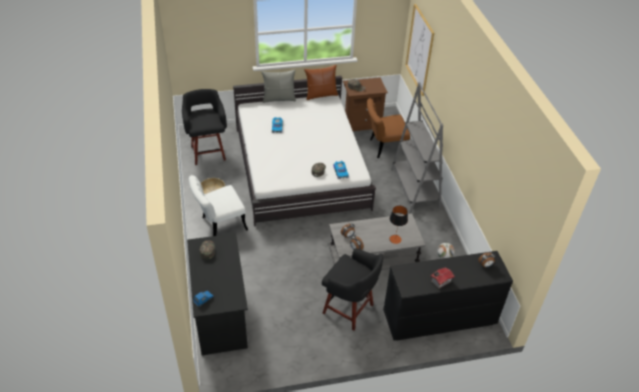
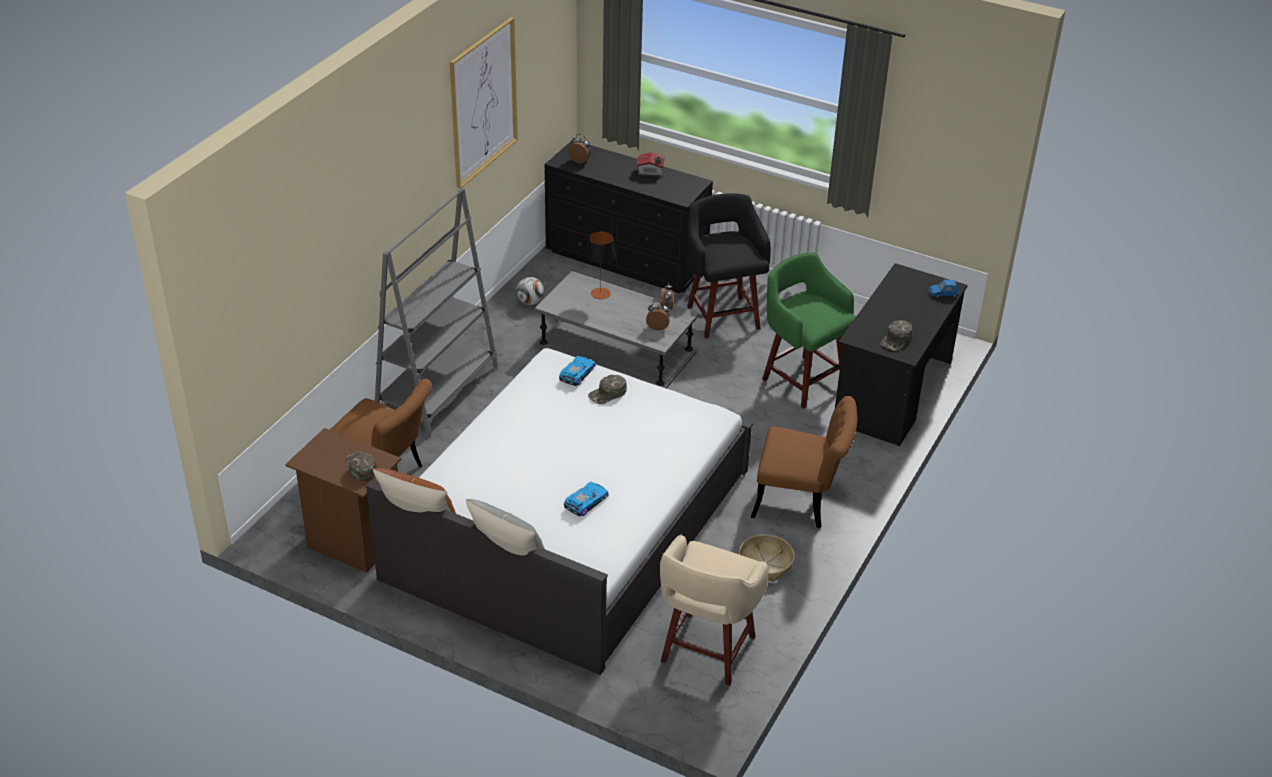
camera: 140 degrees left, 5 degrees down
black stool [182,89,227,165] -> beige stool [660,534,768,686]
white chair [189,175,248,236] -> brown chair [751,396,858,528]
picture [406,4,434,96] -> picture moved to [450,17,518,189]
none -> green stool [762,253,856,409]

